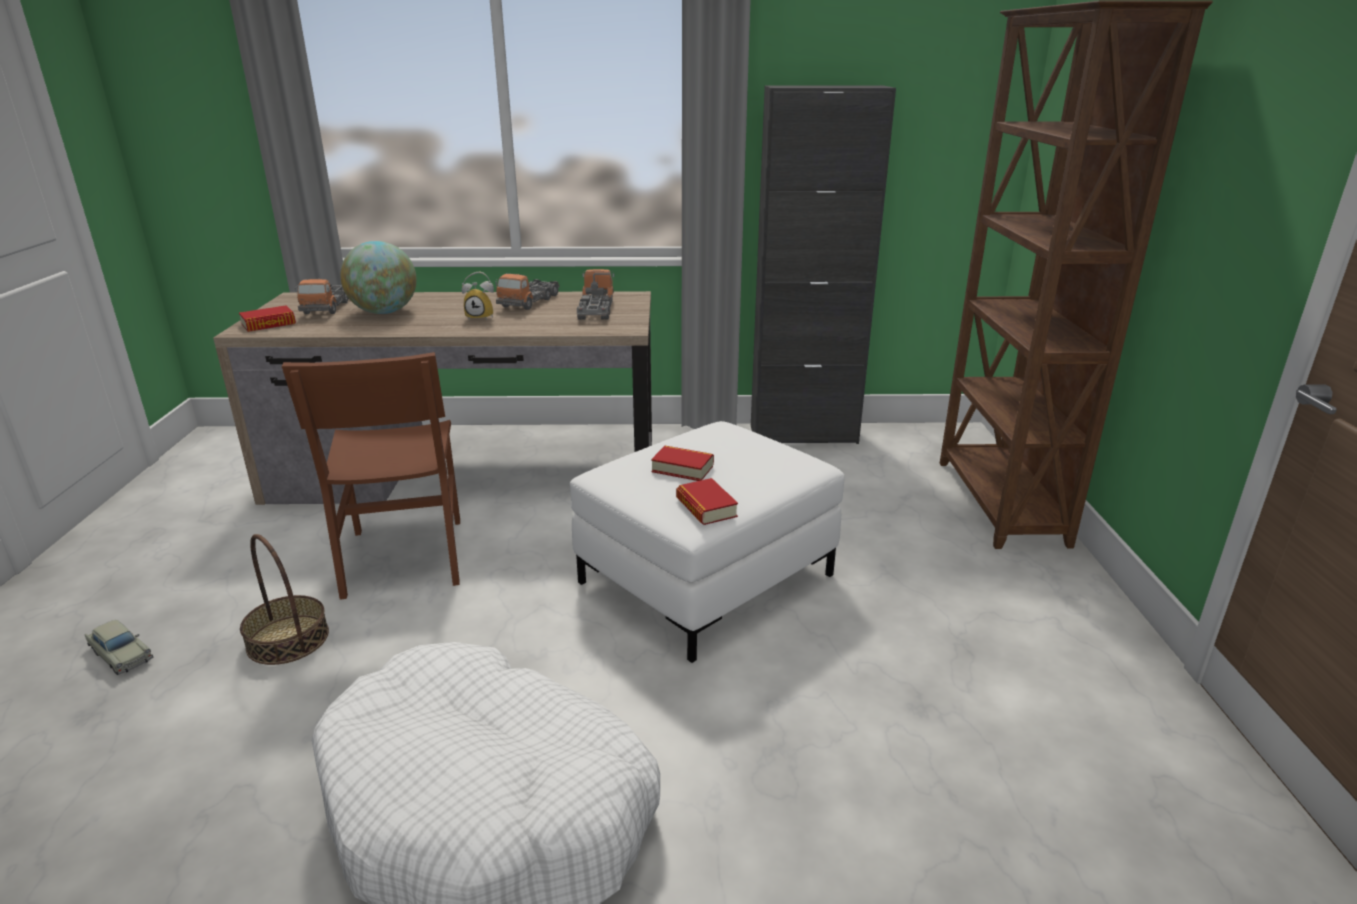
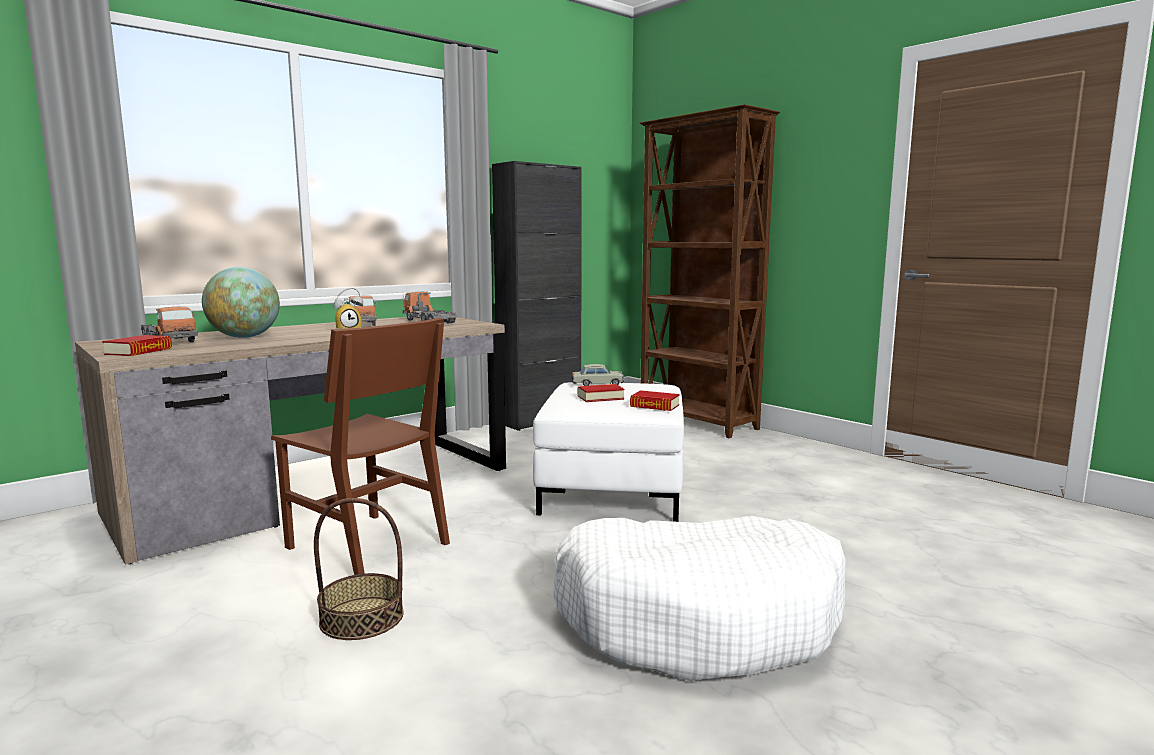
camera: 40 degrees left, 15 degrees down
beige toy car [85,620,153,675] -> beige toy car moved to [572,364,624,386]

